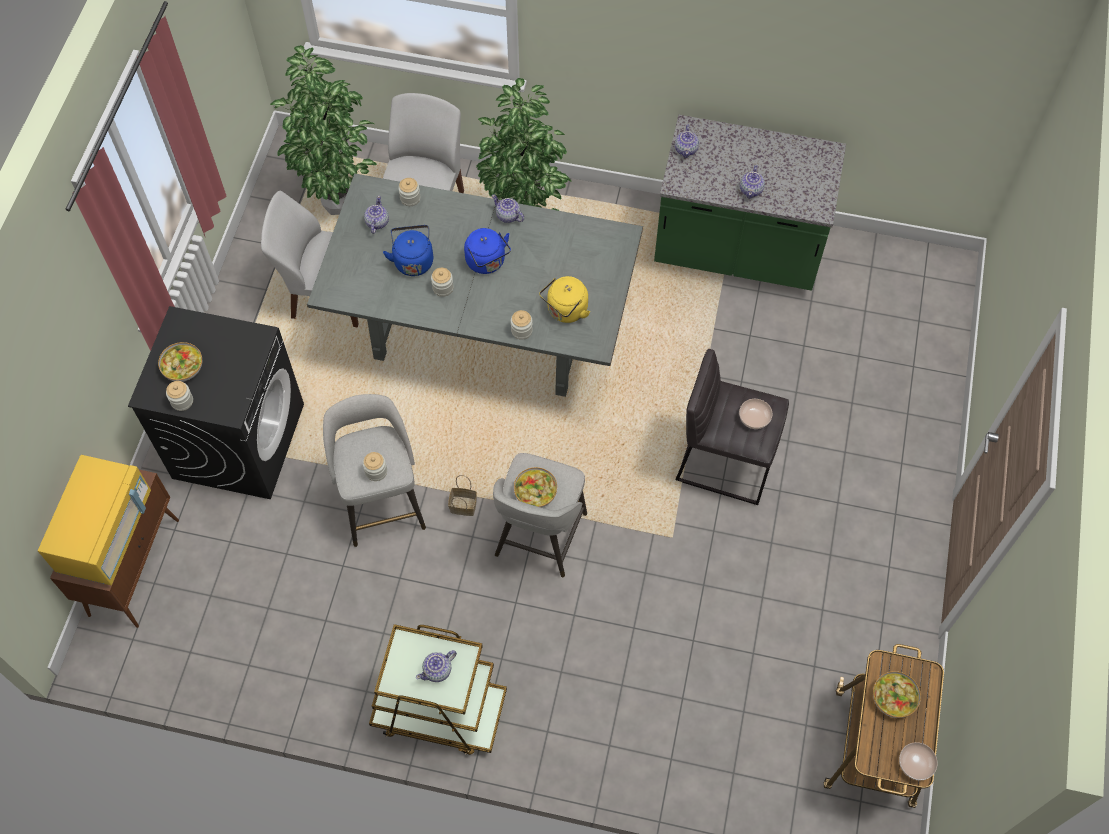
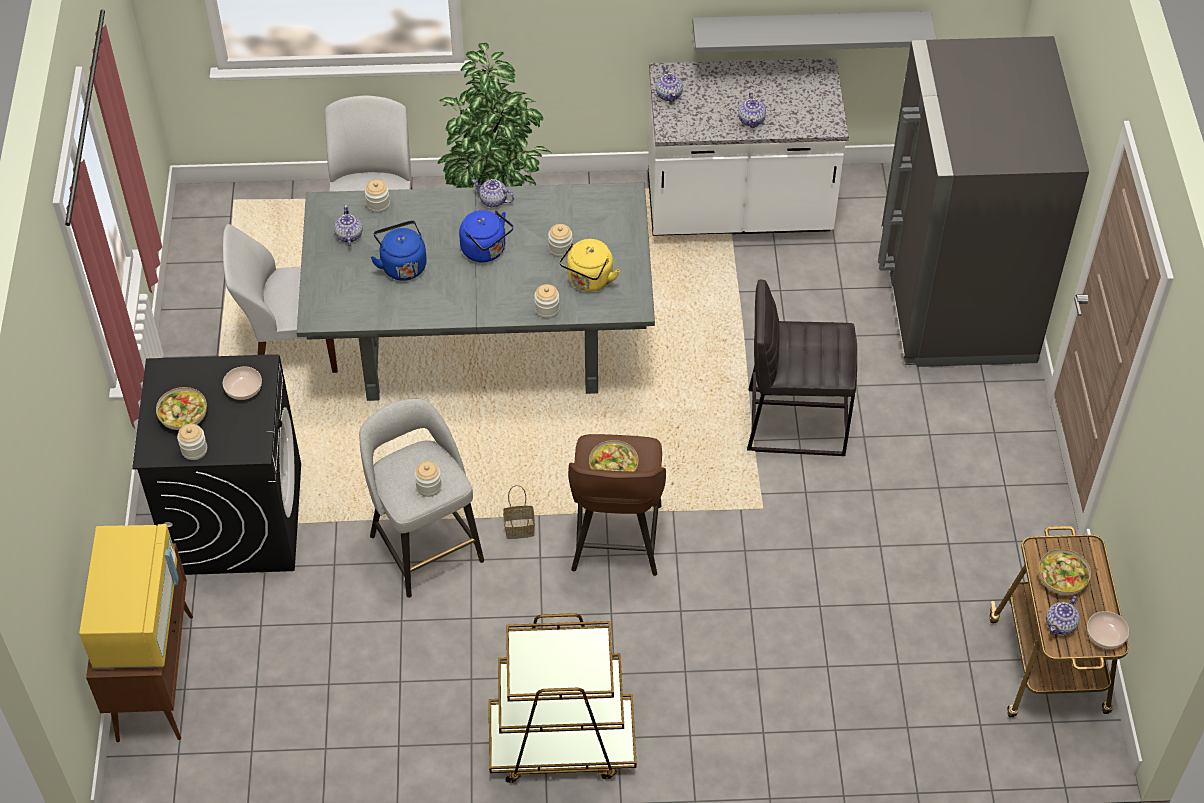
camera: 15 degrees left, 10 degrees down
potted plant [270,45,377,215] -> none
teapot [416,650,457,682] -> teapot moved to [1046,596,1080,635]
jar [431,268,454,297] -> jar moved to [548,224,572,258]
grey stool [493,453,587,578] -> brown stool [568,434,666,576]
green counter [654,115,846,291] -> white counter [648,58,849,236]
bowl [739,399,773,429] -> bowl moved to [223,366,262,400]
none -> grey shelf [693,11,937,53]
none -> grey fridge [878,36,1089,367]

